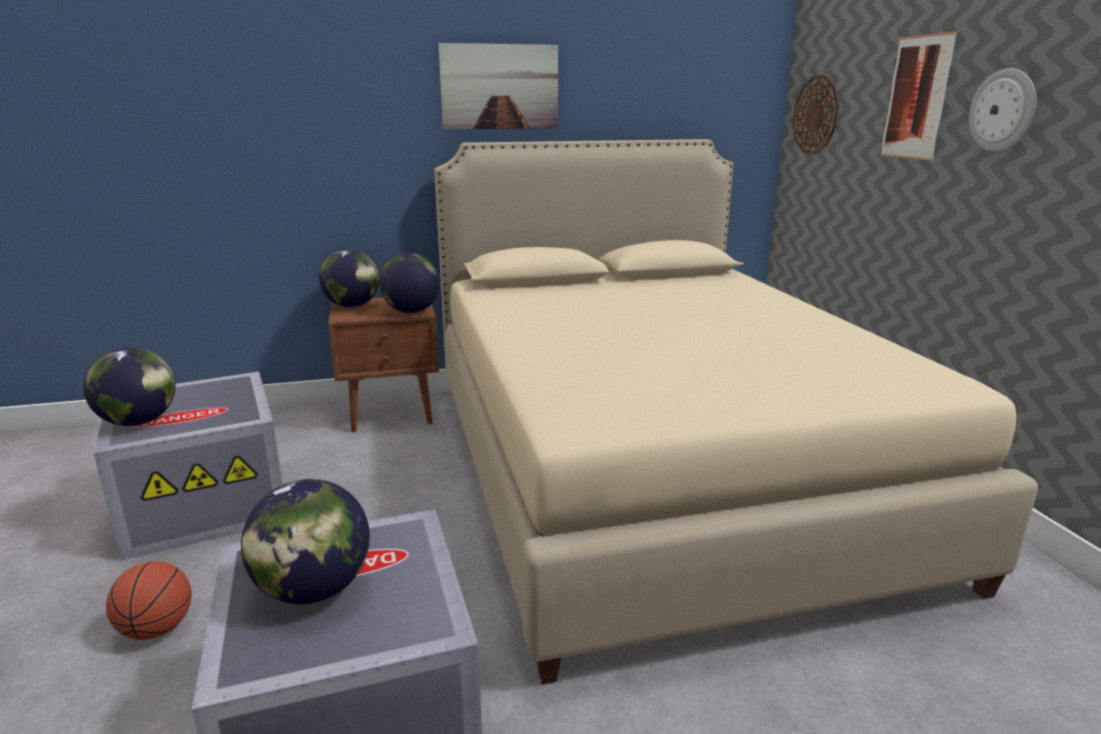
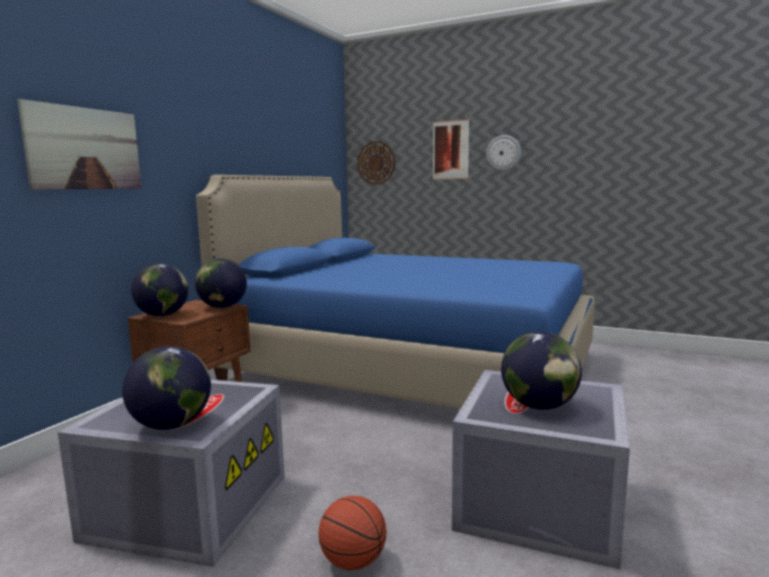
camera: 50 degrees left, 10 degrees down
beige bed [434,139,1038,685] -> blue bed [196,175,595,409]
picture [438,43,558,129] -> picture moved to [17,99,141,190]

